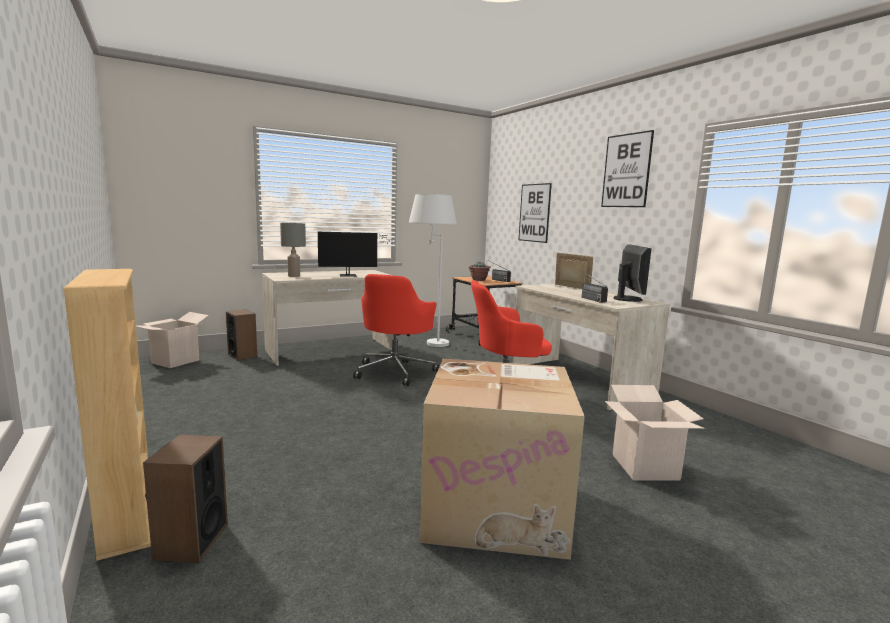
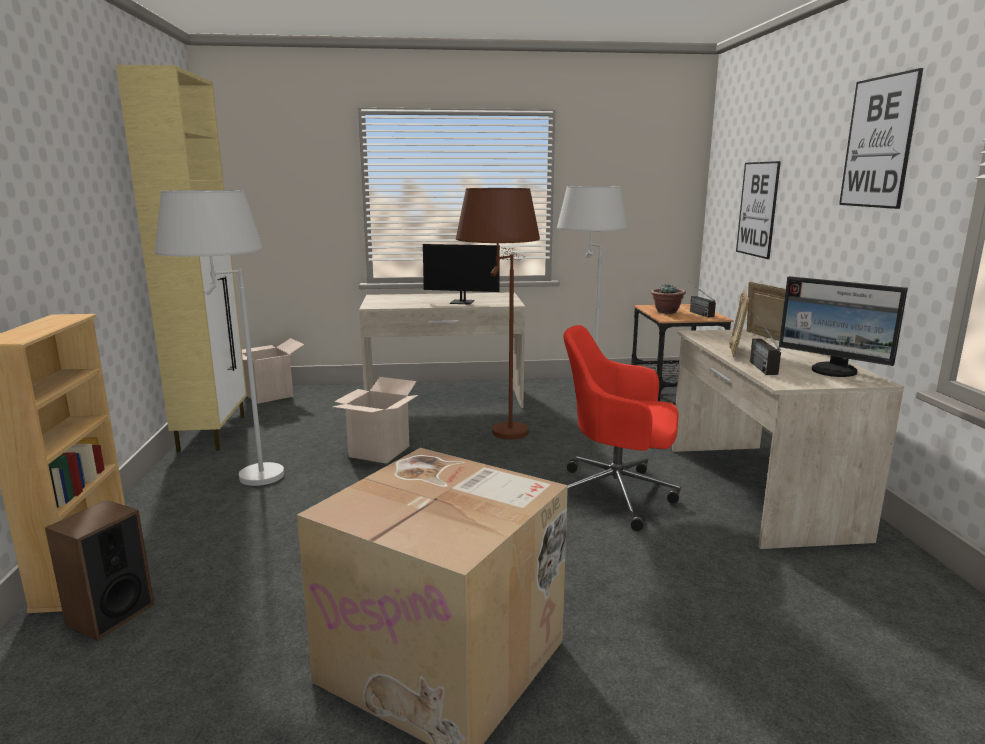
camera: 25 degrees right, 5 degrees up
speaker [226,309,257,361] -> none
grey table lamp [280,223,306,277] -> none
red office chair [353,274,440,386] -> brown floor lamp [456,188,540,439]
cardboard box [605,385,704,480] -> cardboard box moved to [332,377,418,464]
monitor [613,244,652,302] -> monitor turned 105 degrees clockwise [779,276,908,377]
none -> beige cabinet [116,65,247,452]
none -> white floor lamp [155,190,284,486]
none -> picture frame [729,290,749,357]

